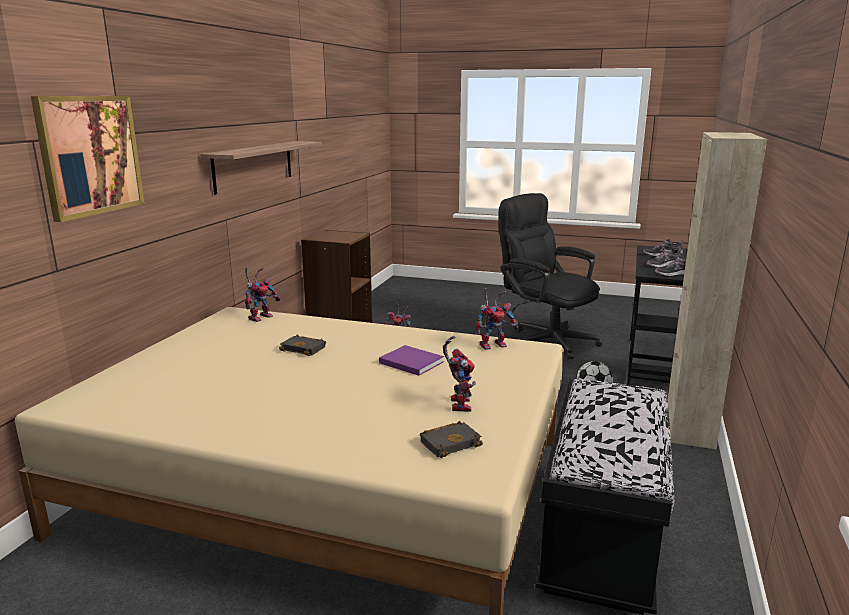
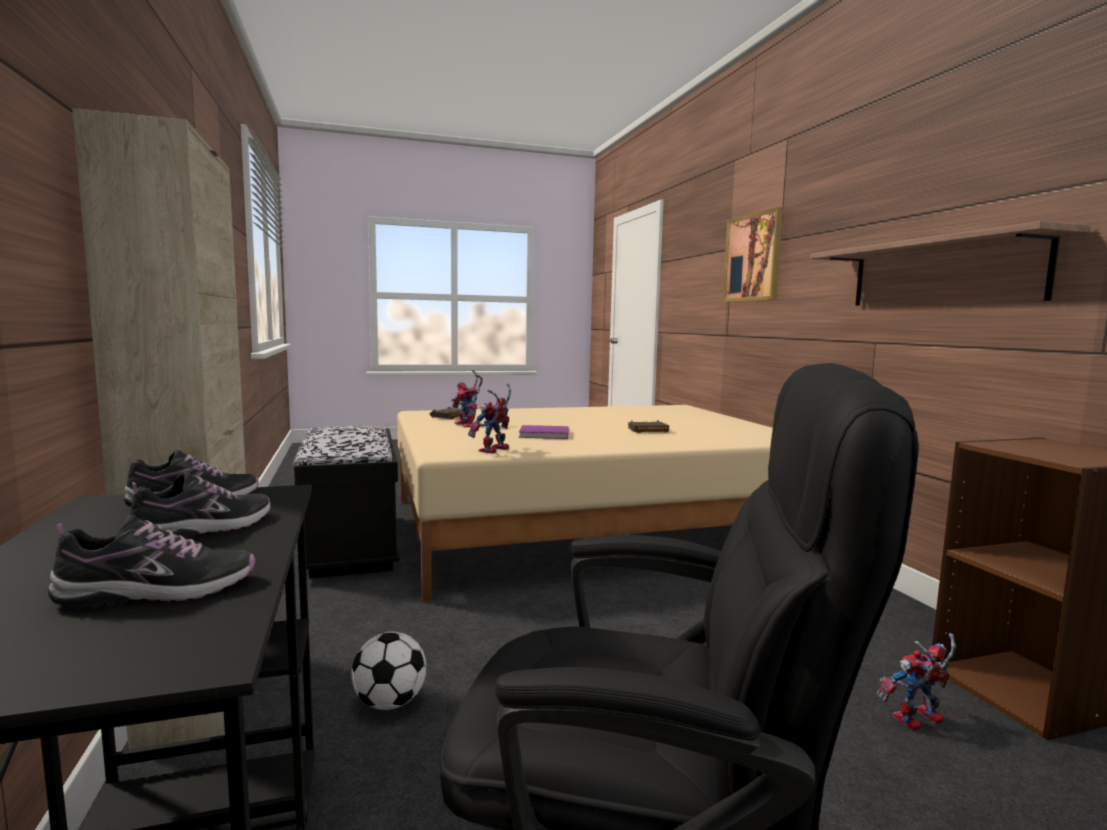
camera: 145 degrees right, 10 degrees down
toy robot [245,268,281,322] -> none

